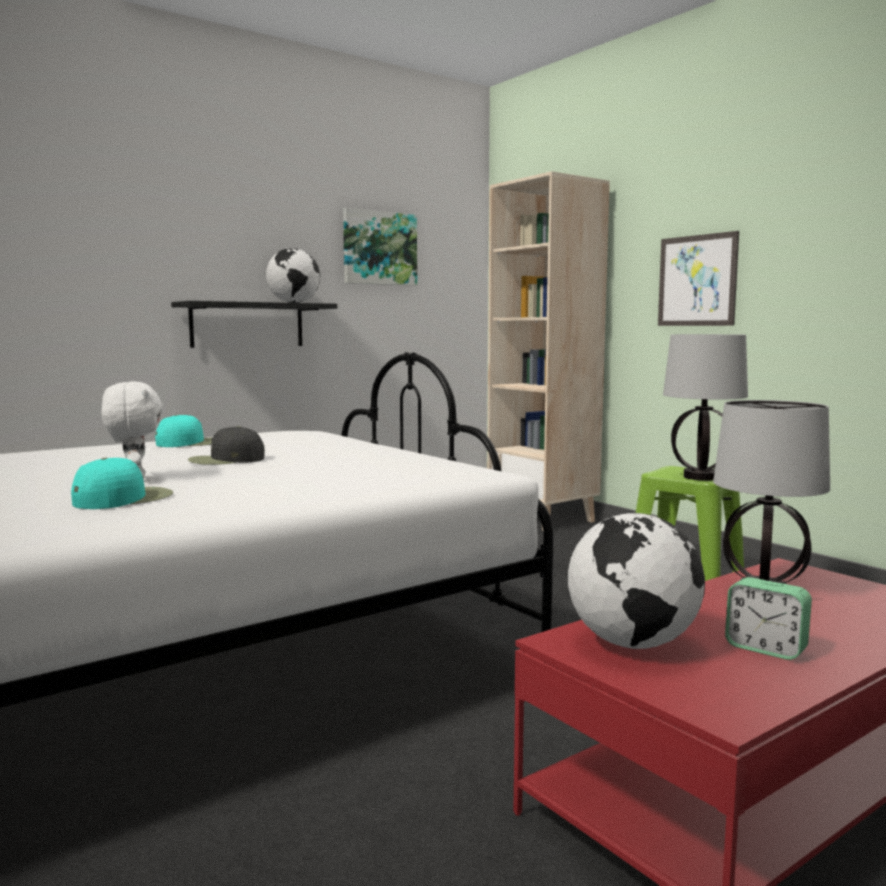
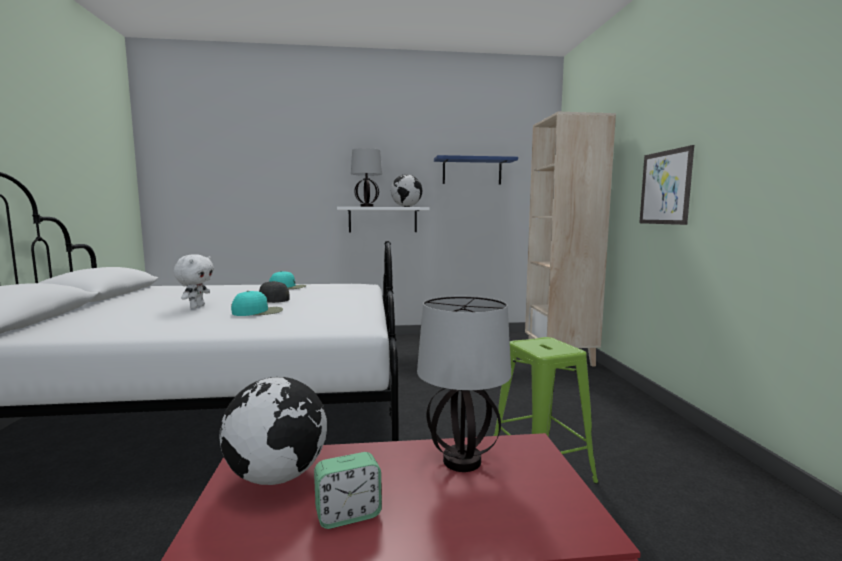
camera: 30 degrees right, 0 degrees up
turquoise cap [71,458,173,509] -> turquoise cap moved to [231,291,283,316]
black shelf [171,301,337,348] -> white shelf [337,207,430,232]
picture [343,208,417,286] -> blue shelf [434,155,518,185]
table lamp [663,334,748,481] -> table lamp moved to [351,148,382,207]
alarm clock [725,577,812,660] -> alarm clock turned 90 degrees counterclockwise [314,452,382,529]

